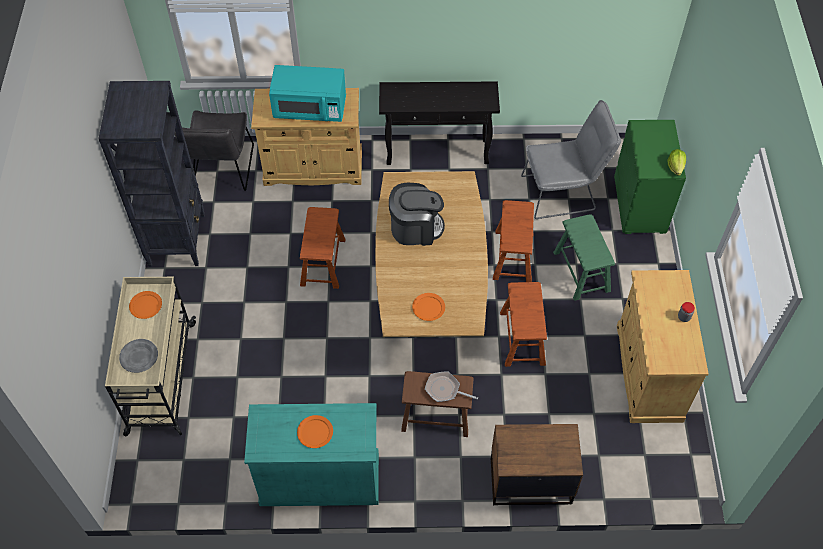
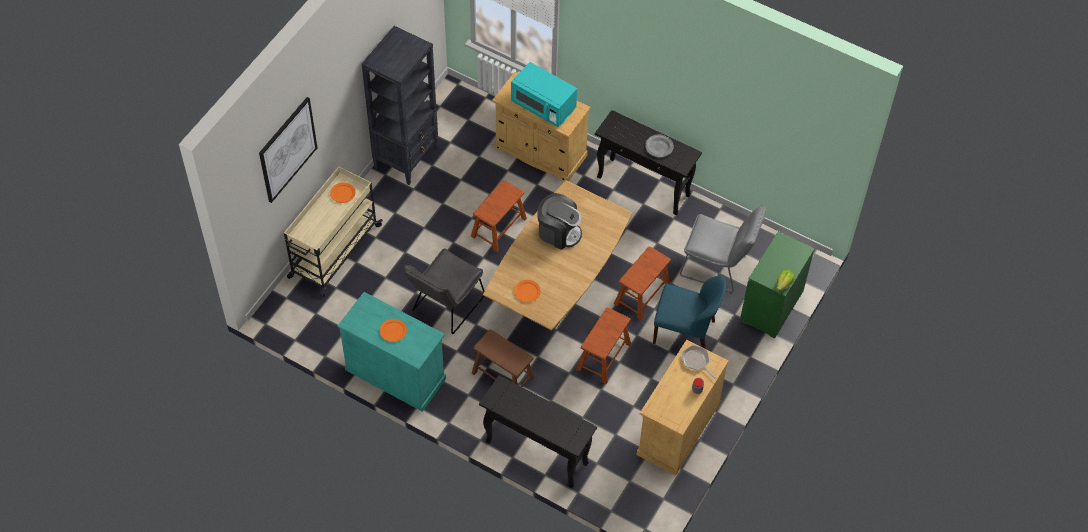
camera: 30 degrees right, 0 degrees up
grey plate [119,339,158,373] -> grey plate moved to [645,135,674,157]
grey chair [174,110,254,191] -> grey chair moved to [404,248,485,334]
frying pan [425,371,478,402] -> frying pan moved to [682,345,717,379]
brown nightstand [490,424,583,505] -> black console table [479,375,597,488]
green stool [553,214,615,301] -> blue chair [653,276,726,349]
none -> picture [259,97,317,203]

